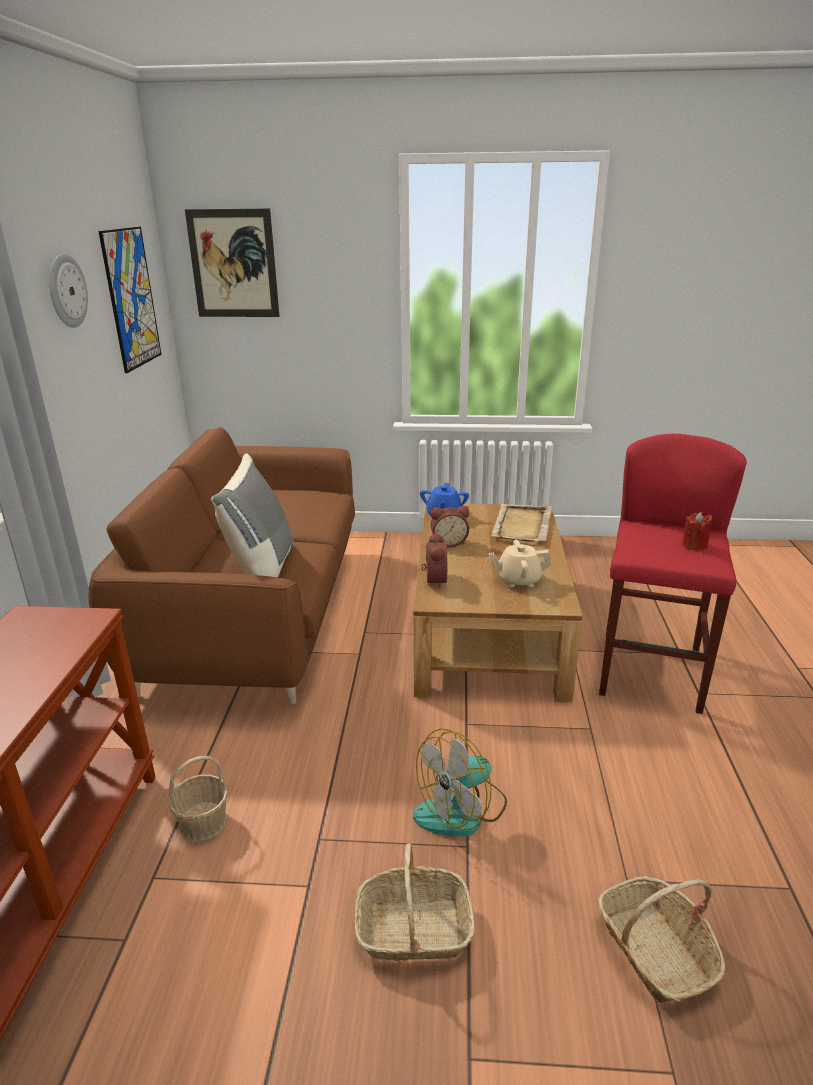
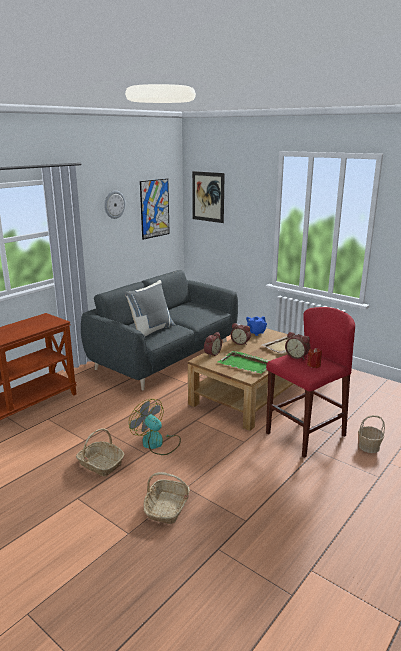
camera: 35 degrees right, 5 degrees down
brown sofa [88,427,355,704] -> grey sofa [81,270,238,390]
basket [169,756,228,841] -> basket moved to [358,415,385,453]
fan [413,728,507,837] -> fan turned 45 degrees clockwise [129,399,181,455]
beige teapot [489,540,551,588] -> green tray [218,351,269,374]
none -> alarm clock [285,332,310,360]

